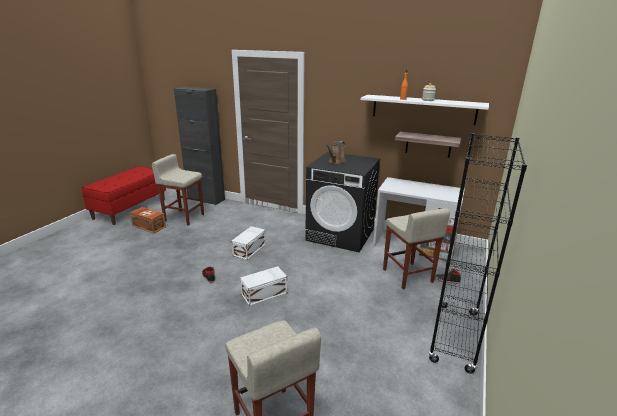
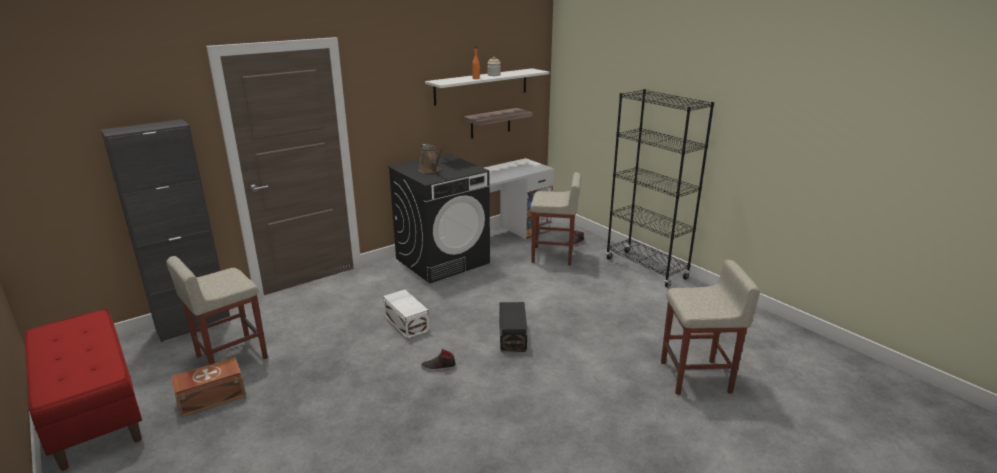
camera: 60 degrees left, 0 degrees up
white storage box [240,266,287,306] -> black storage box [499,302,527,352]

